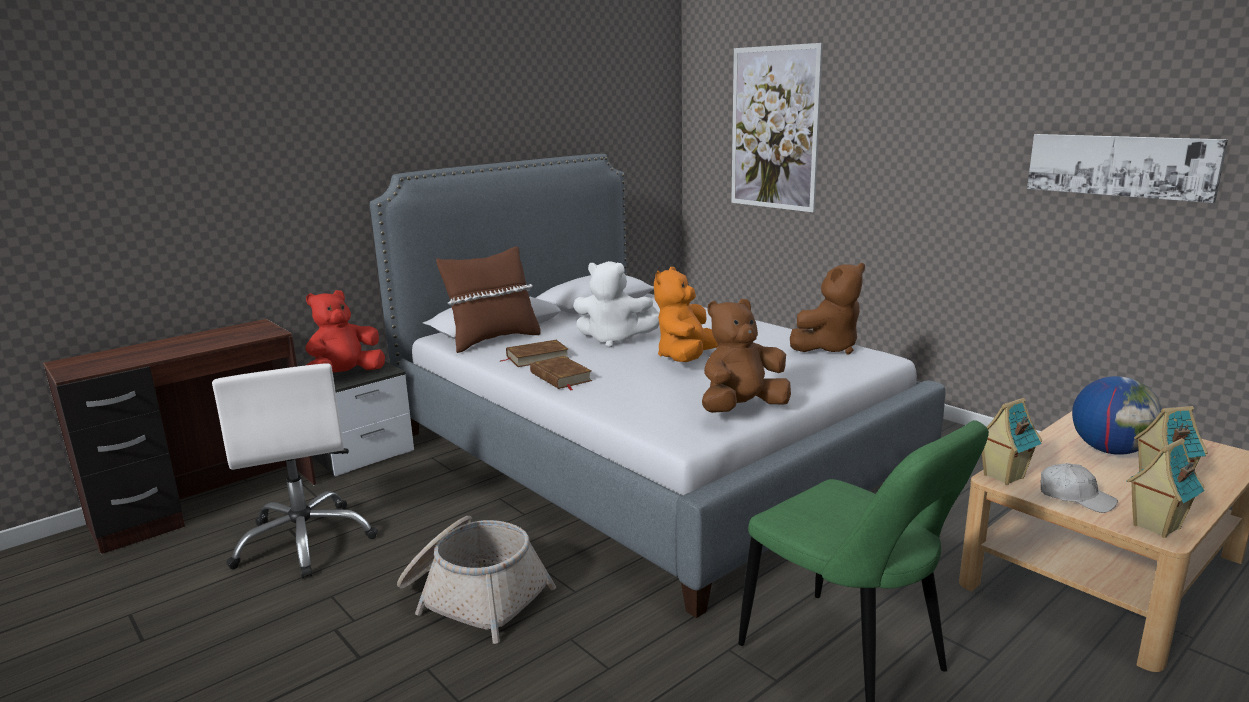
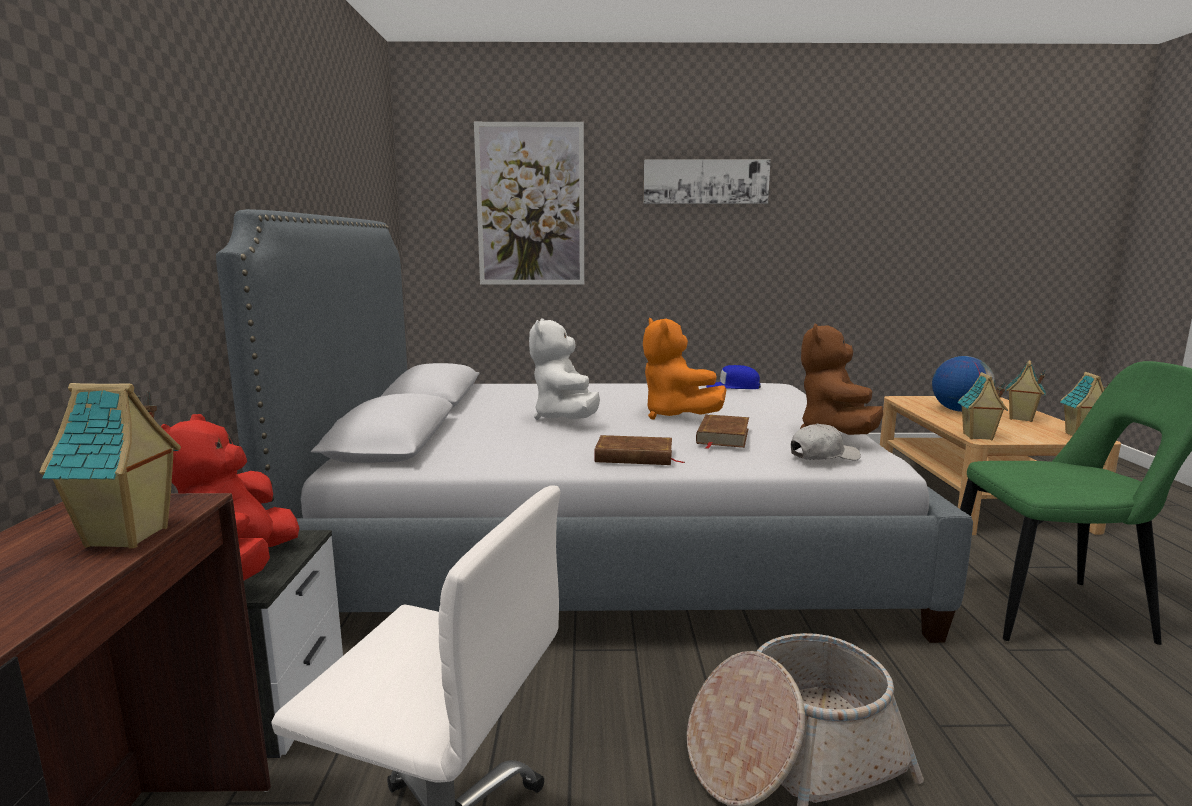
camera: 50 degrees left, 5 degrees down
brown pillow [436,246,541,353] -> none
brown book [500,340,569,367] -> brown book moved to [696,414,749,449]
white plush toy [573,261,659,348] -> white plush toy turned 120 degrees clockwise [529,319,600,420]
brown plush toy [790,263,865,354] -> blue cap [706,365,761,389]
picture [1027,134,1228,203] -> picture moved to [644,159,771,204]
white cap [1041,463,1118,513] -> white cap moved to [791,423,861,461]
none -> toy house [39,383,181,549]

